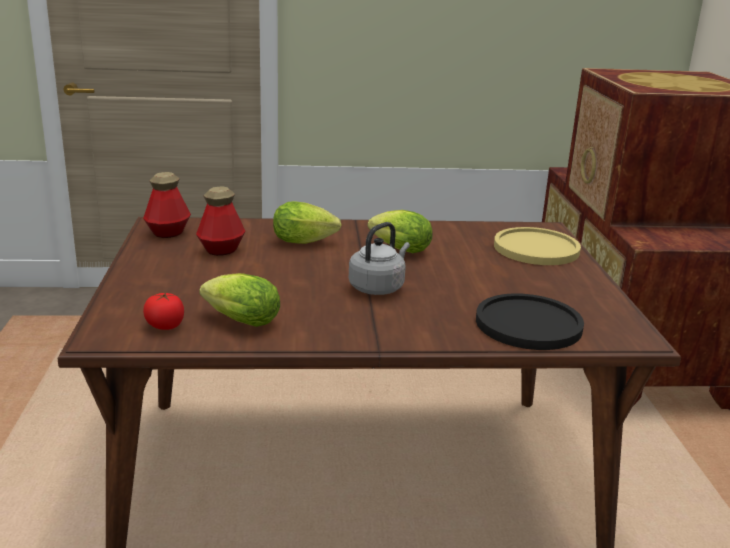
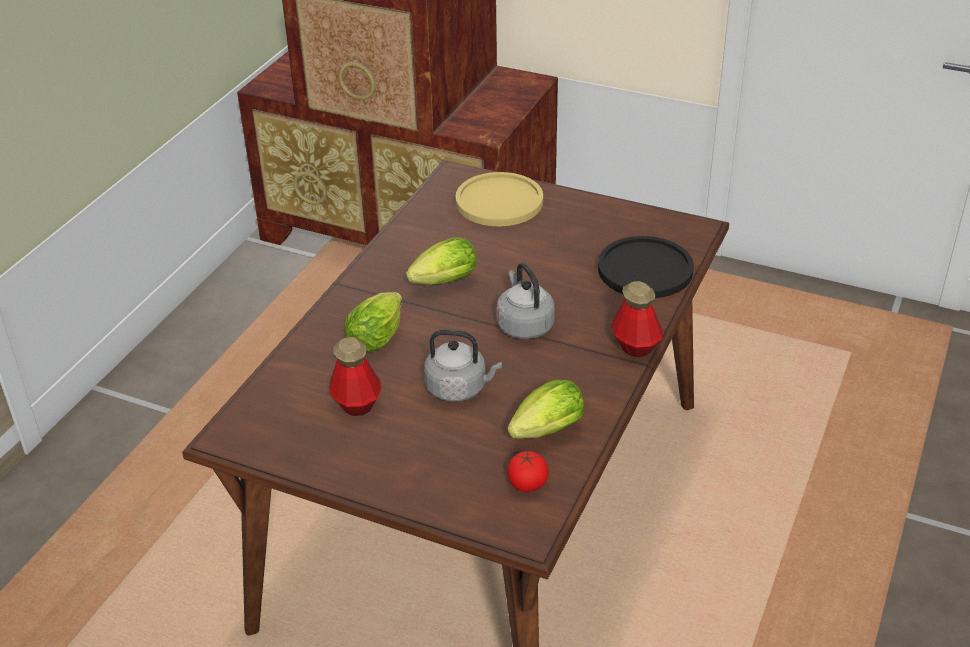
camera: 60 degrees left, 15 degrees up
bottle [143,172,191,238] -> bottle moved to [611,281,663,357]
none -> grey kettle [424,330,502,401]

